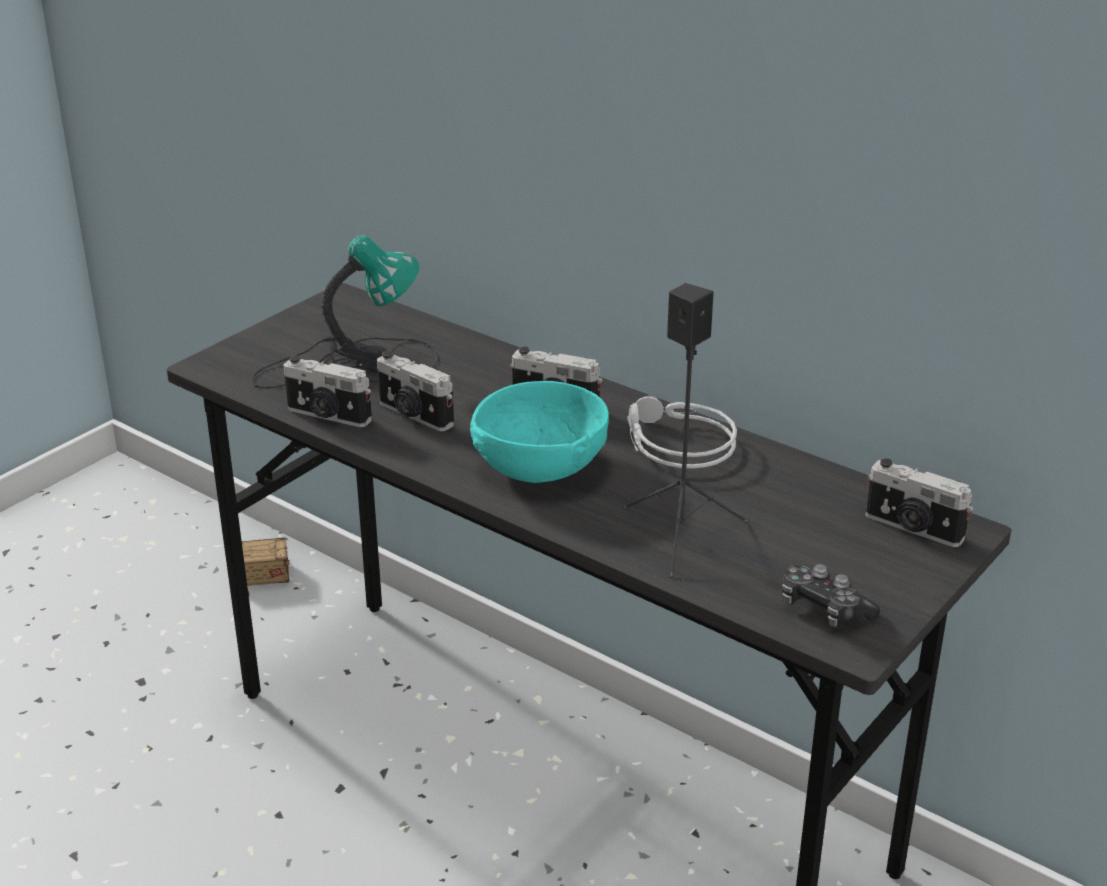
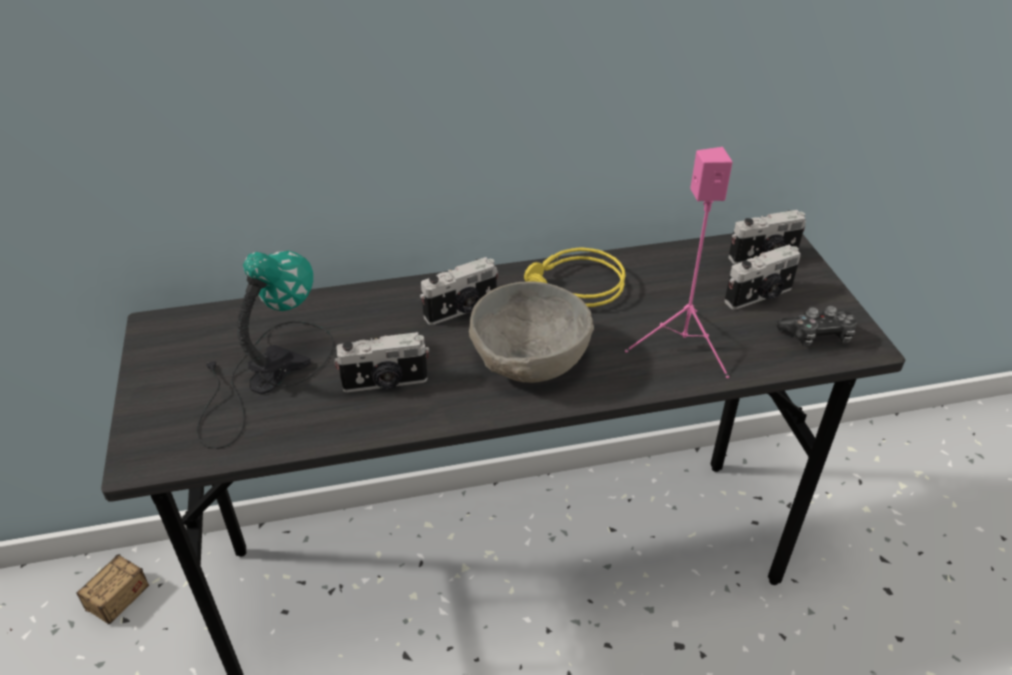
camera: 50 degrees left, 10 degrees up
camera [284,355,372,427] -> camera moved to [724,245,801,310]
turquoise bowl [470,381,609,483] -> grey bowl [469,281,594,383]
black speaker [623,283,748,578] -> pink speaker [625,147,733,378]
grey headphones [627,395,737,469] -> yellow headphones [524,247,626,307]

